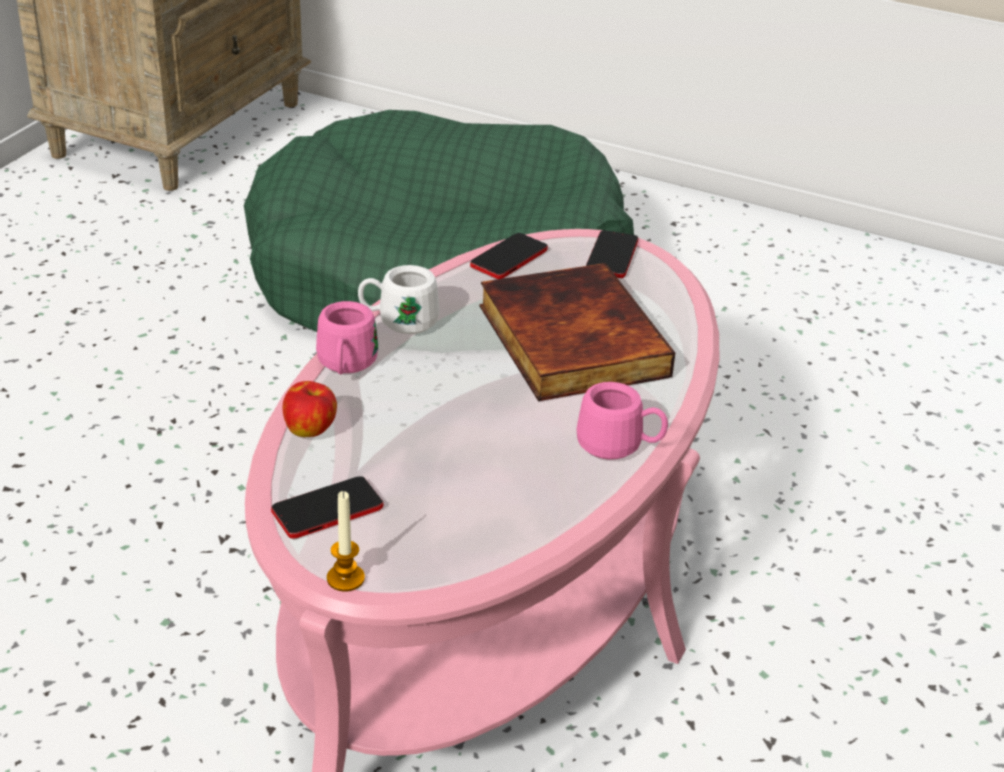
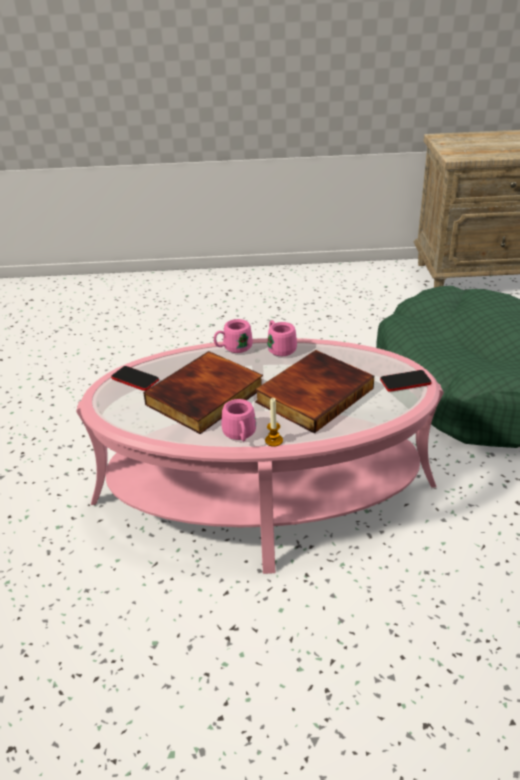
camera: 65 degrees right, 0 degrees up
apple [283,381,337,437] -> none
candle [327,491,365,592] -> candle moved to [265,398,283,447]
white mug [358,265,440,334] -> pink mug [267,320,297,356]
phone [470,233,548,279] -> none
none -> book [143,351,263,434]

